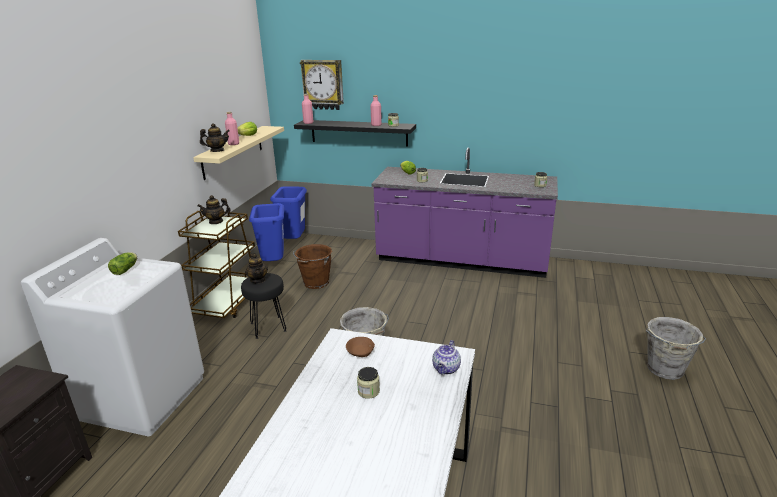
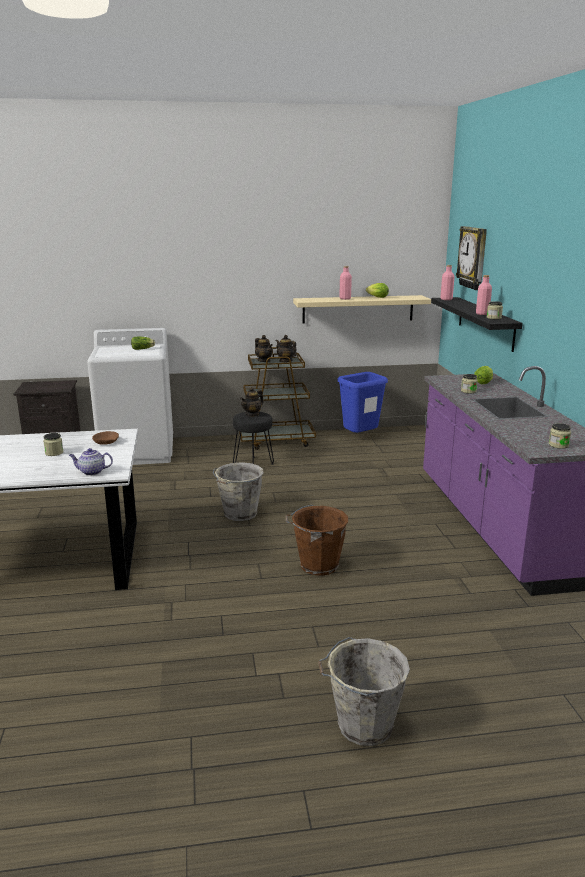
camera: 65 degrees right, 5 degrees down
teapot [200,123,229,152] -> teapot moved to [255,335,273,362]
blue trash can [270,186,307,239] -> none
brown bucket [293,244,332,289] -> brown bucket moved to [286,505,348,576]

